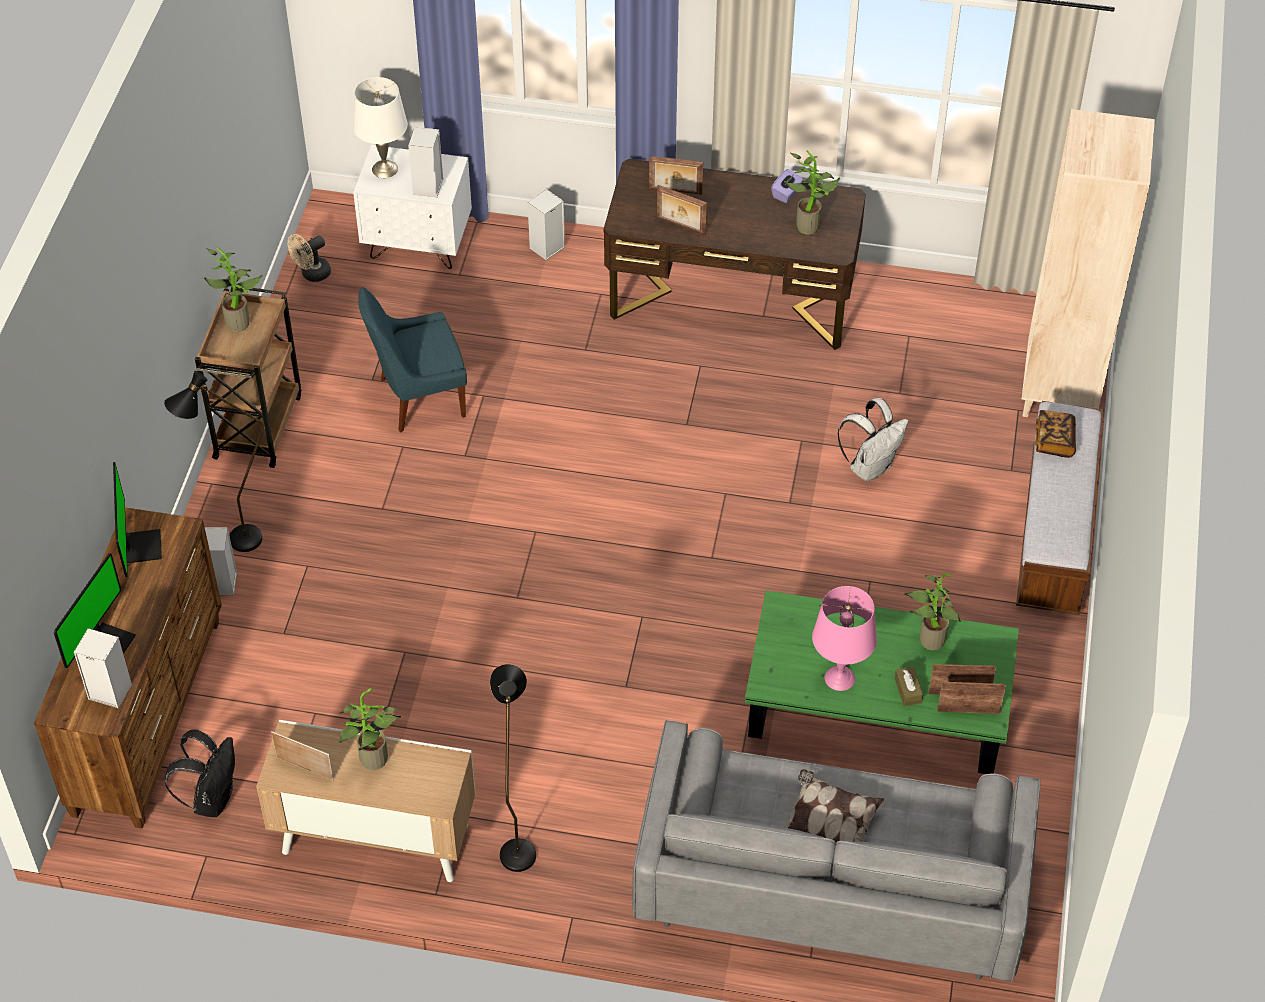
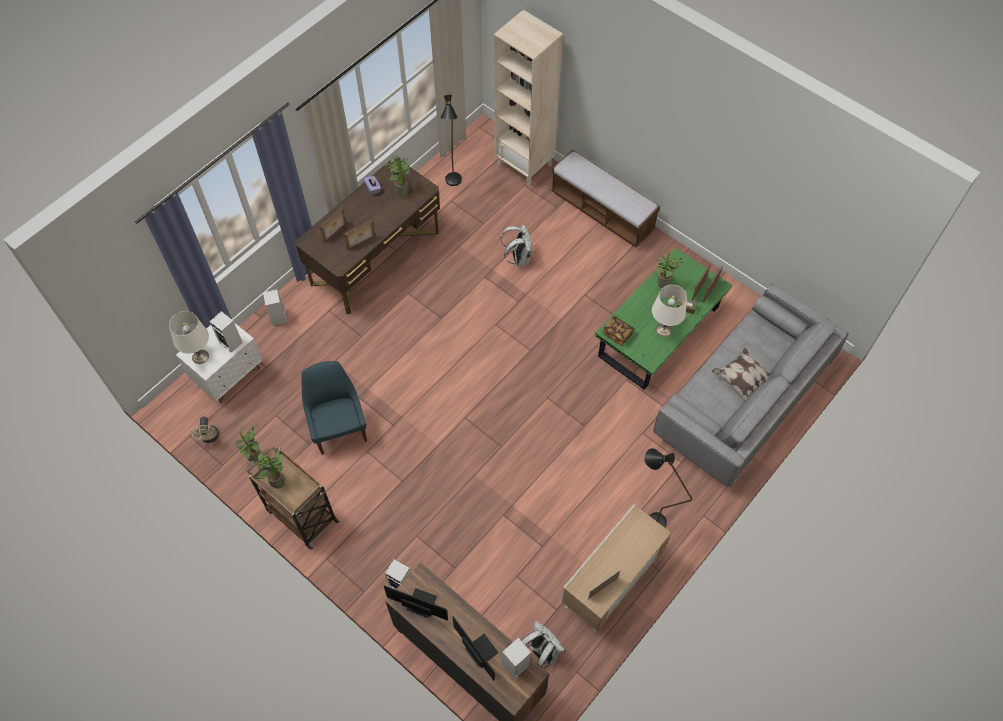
camera: 60 degrees left, 10 degrees up
black floor lamp [164,371,264,552] -> black floor lamp moved to [440,95,462,186]
black backpack [165,729,235,817] -> white backpack [522,621,565,669]
potted plant [339,688,401,770] -> potted plant moved to [235,423,261,462]
blue chair [358,287,467,432] -> blue chair turned 150 degrees clockwise [302,361,367,455]
pink table lamp [812,586,877,691] -> white table lamp [652,285,687,337]
book [1035,410,1076,458] -> book moved to [602,316,635,345]

